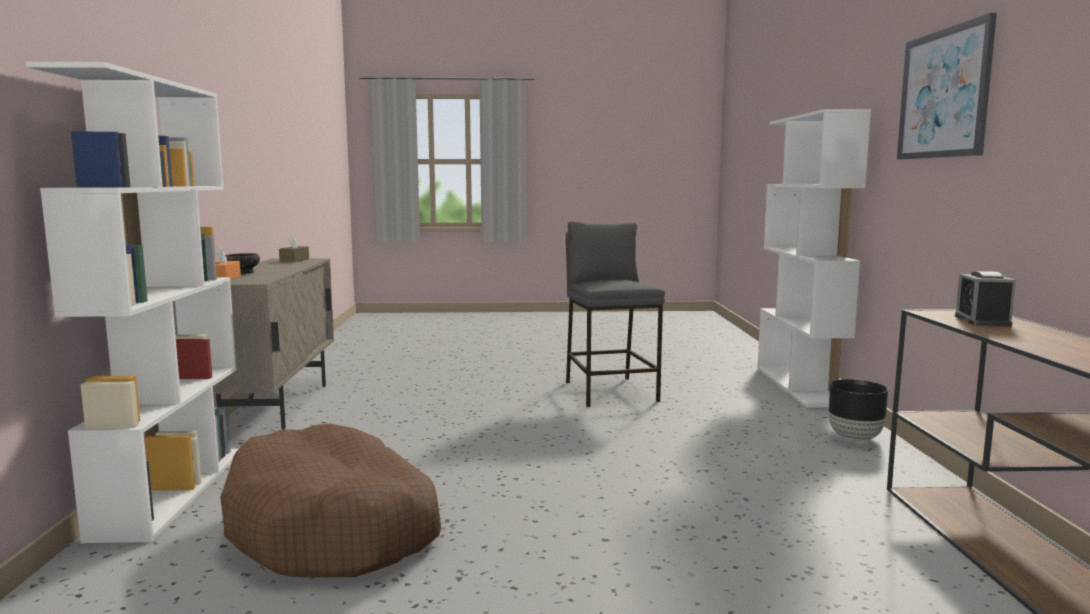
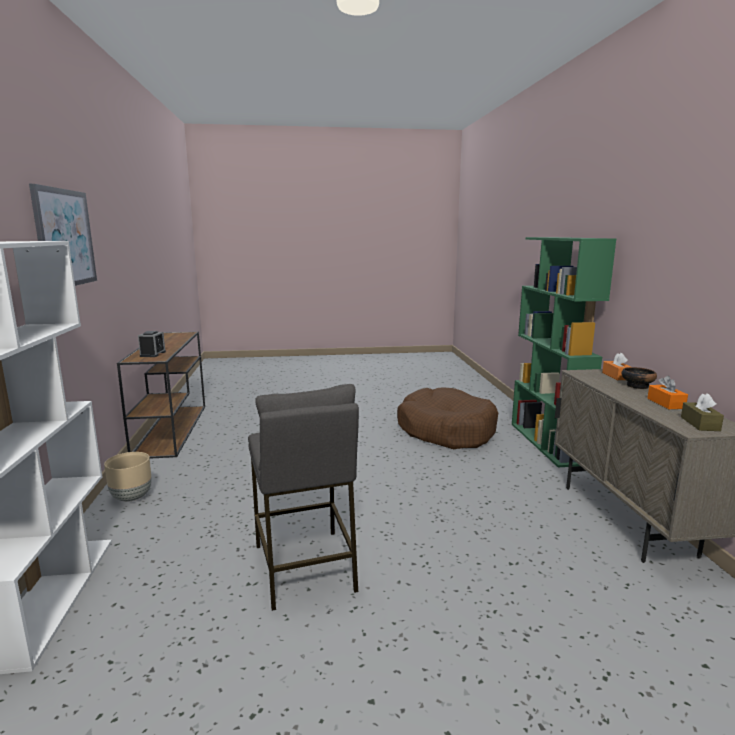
camera: 175 degrees right, 5 degrees up
white bookcase [26,62,238,543] -> green bookcase [512,237,616,467]
black planter [829,379,888,441] -> beige planter [104,452,152,502]
none -> orange tissue box [647,376,688,409]

